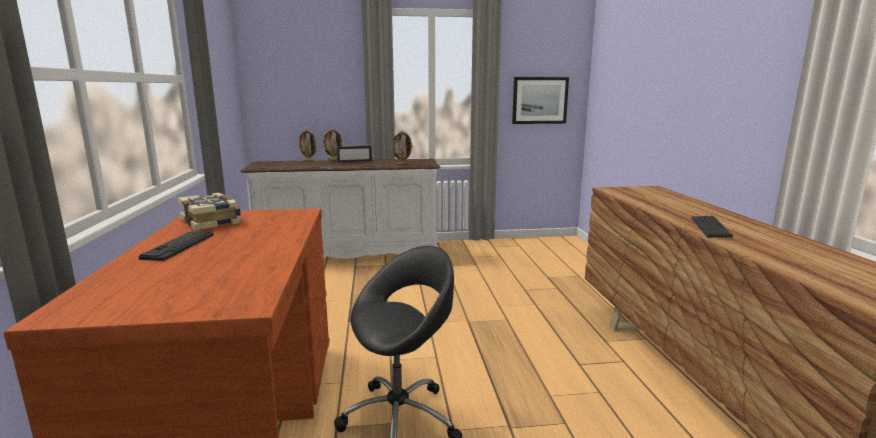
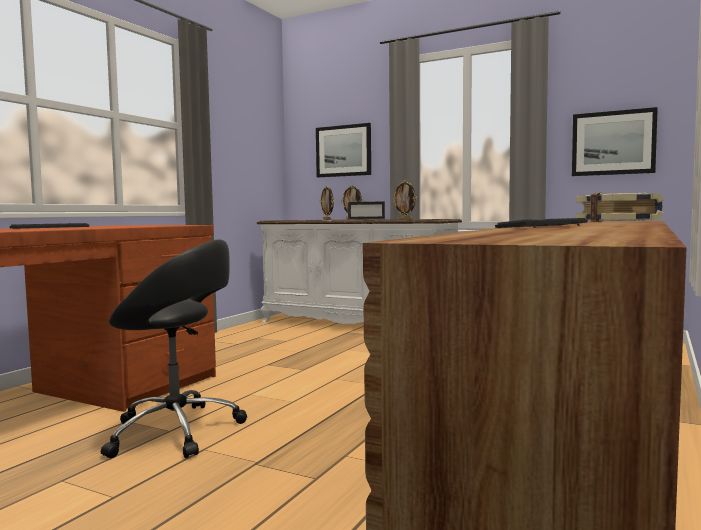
camera: 35 degrees right, 10 degrees down
book [177,193,242,230] -> book moved to [576,192,664,222]
none -> picture [316,123,371,177]

